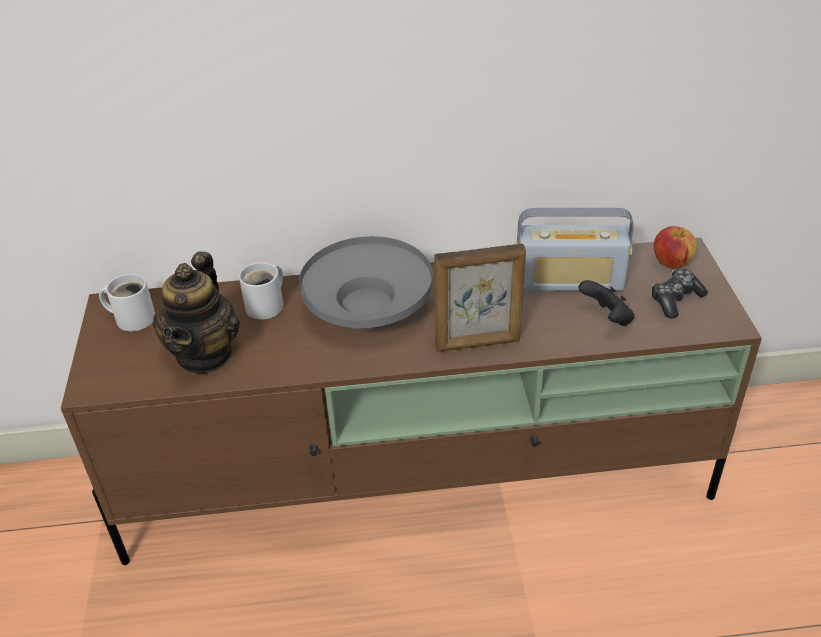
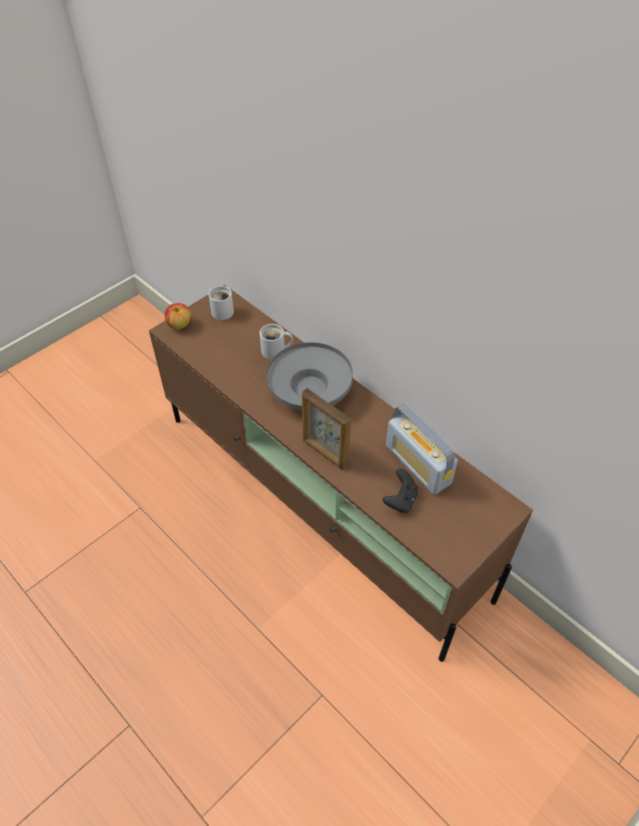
camera: 50 degrees right, 10 degrees up
teapot [153,252,240,374] -> none
game controller [651,269,708,318] -> none
apple [654,226,697,269] -> apple moved to [165,303,191,330]

